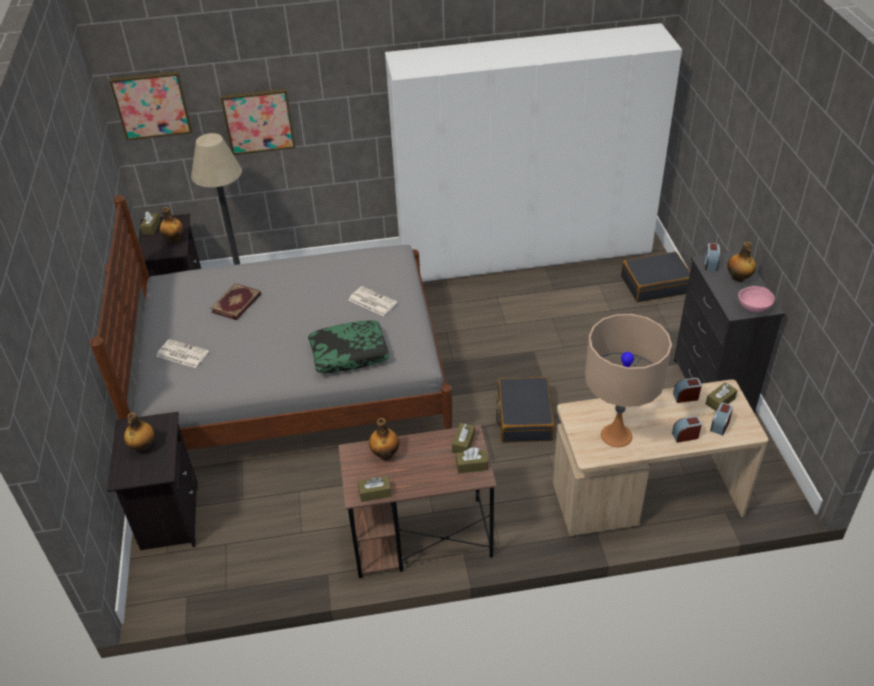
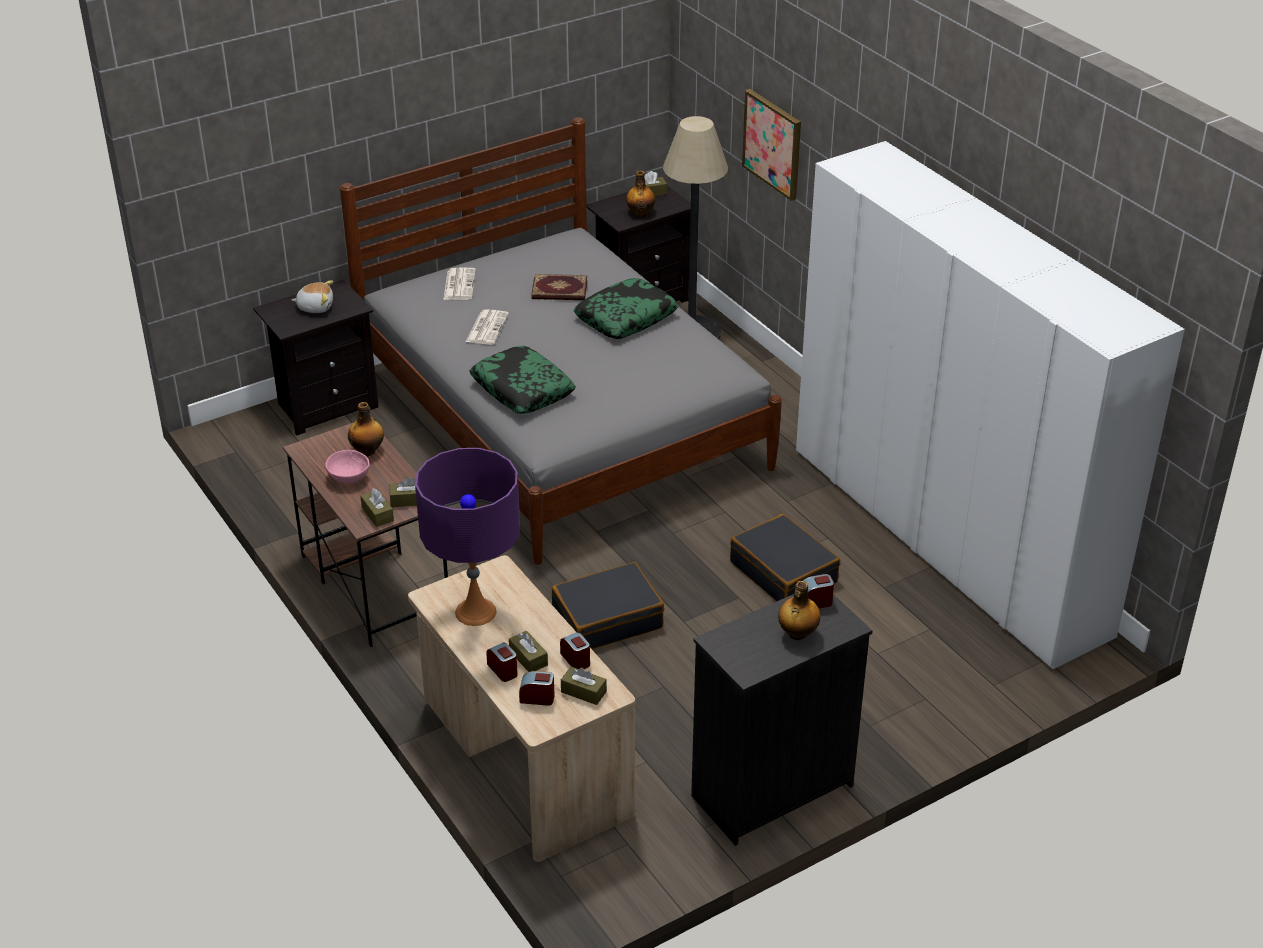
camera: 65 degrees right, 5 degrees down
picture [109,71,192,141] -> none
bottle [124,413,155,452] -> plush toy [292,281,333,313]
newspaper [348,286,397,316] -> newspaper moved to [466,309,509,345]
brown tissue box [358,476,392,502] -> brown tissue box moved to [509,631,548,672]
beige table lamp [585,314,672,448] -> purple table lamp [415,448,520,626]
black suitcase [621,252,690,302] -> black suitcase moved to [730,514,840,601]
pink bowl [738,286,775,312] -> pink bowl moved to [325,450,369,484]
none -> pillow [573,278,679,339]

